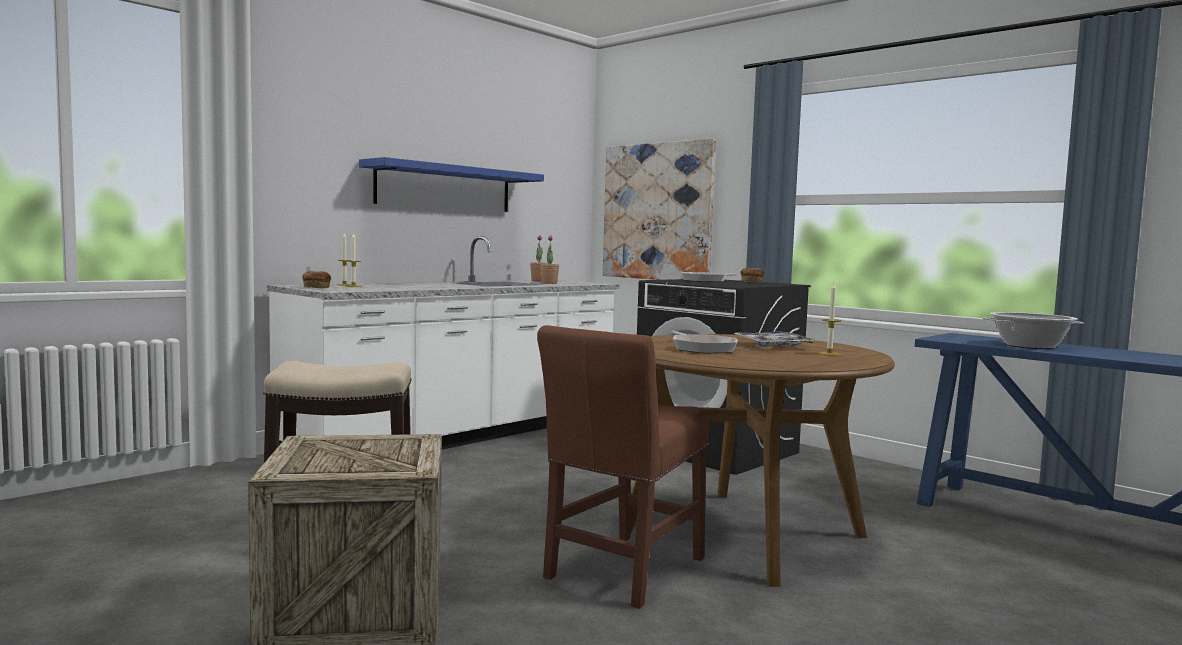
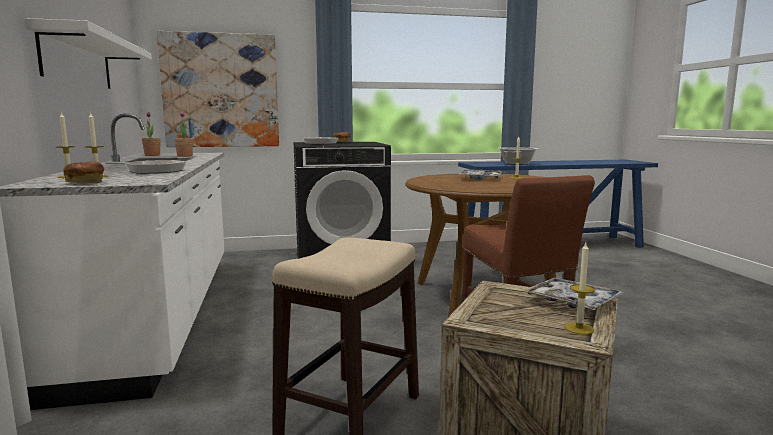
camera: 55 degrees left, 5 degrees up
blue shelf [359,157,544,212] -> white shelf [24,18,152,89]
frying pan [671,331,738,354] -> frying pan moved to [105,160,186,174]
none -> tray [523,278,624,310]
none -> candle [565,243,595,335]

